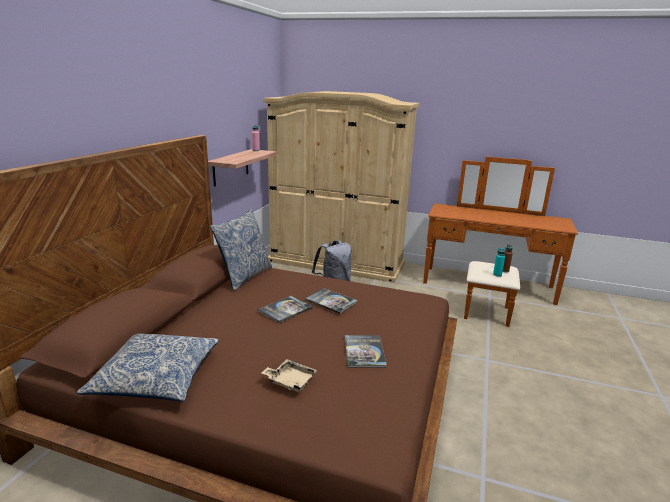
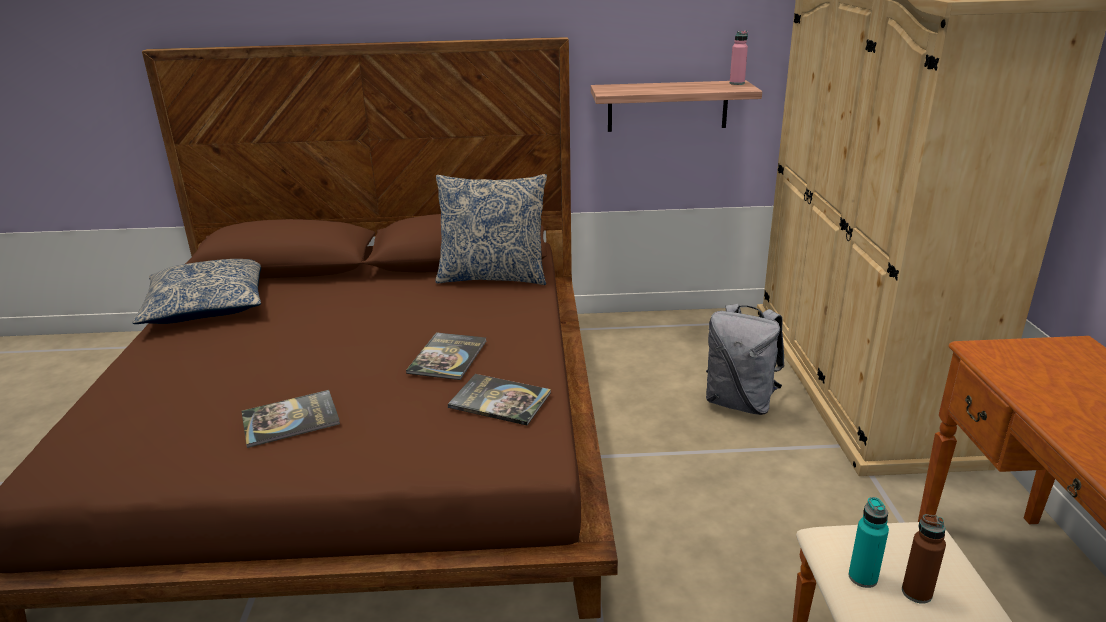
camera: 70 degrees right, 5 degrees up
book [258,296,313,323] -> book moved to [448,374,551,425]
beige tray [262,359,317,392] -> none

